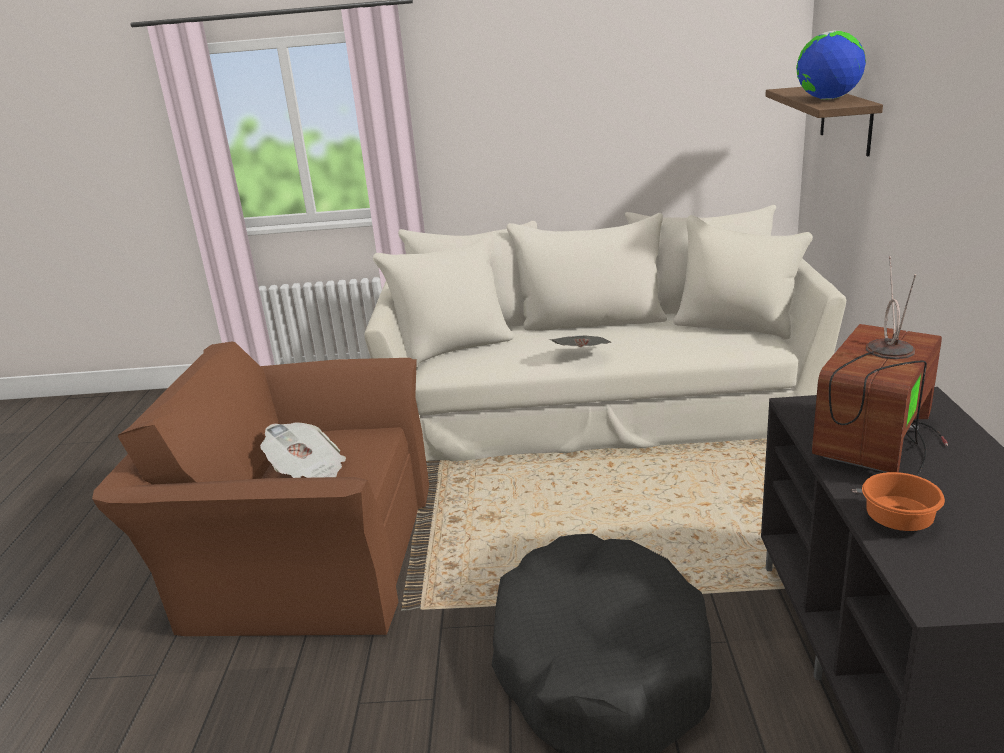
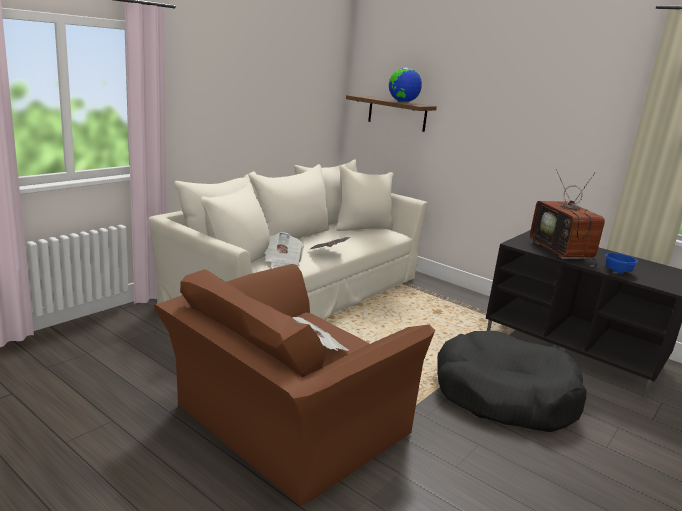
camera: 55 degrees left, 5 degrees down
orange bowl [862,472,945,531] -> blue bowl [605,253,638,273]
none -> newspaper [264,232,304,268]

